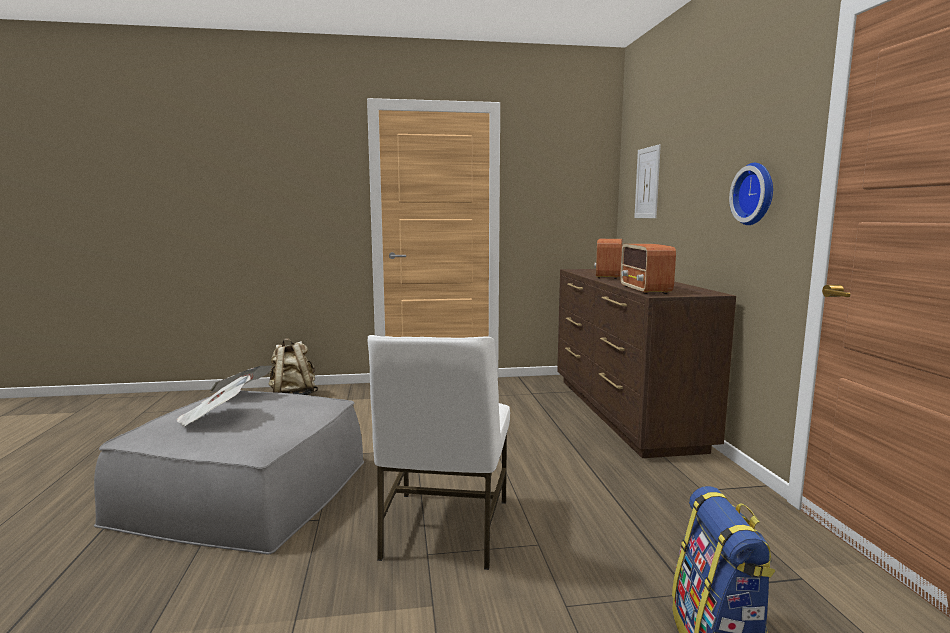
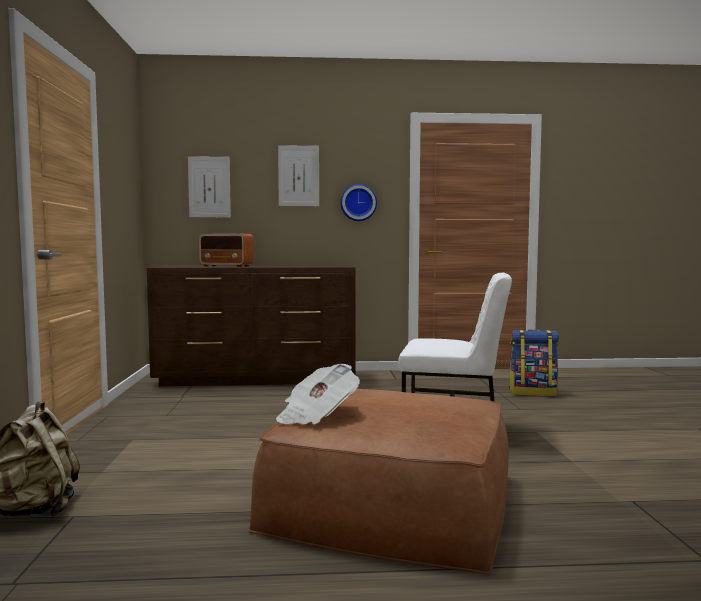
camera: 85 degrees left, 5 degrees down
grey ottoman [94,390,364,555] -> brown ottoman [248,389,509,575]
newspaper [177,375,251,427] -> none
radio [620,244,676,294] -> none
none -> picture [278,145,319,206]

